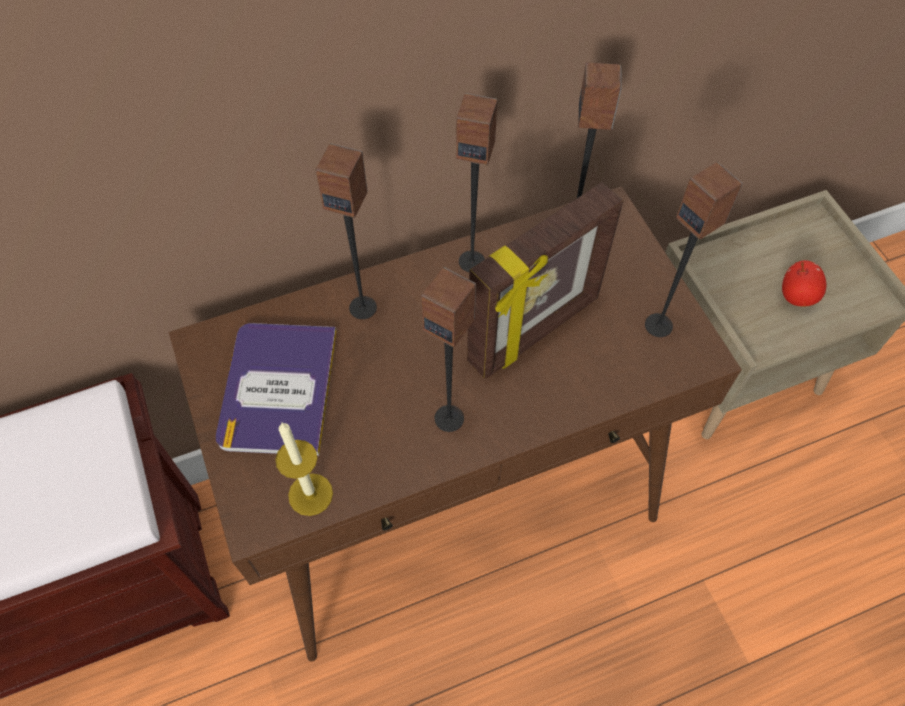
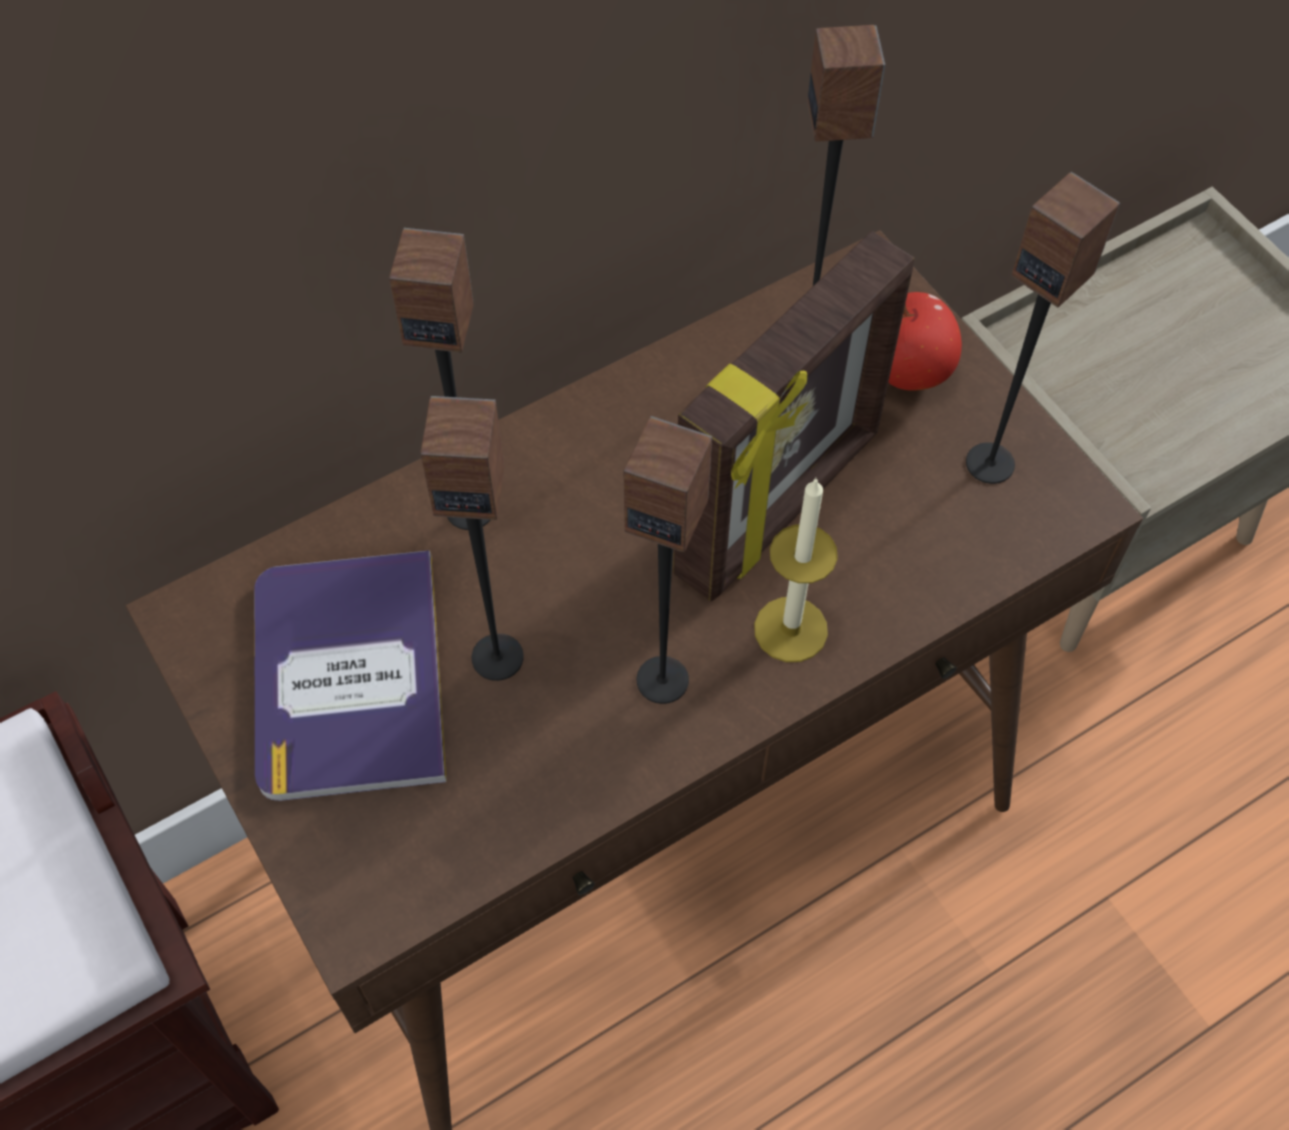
camera: 10 degrees left, 0 degrees up
candle [275,422,333,516] -> candle moved to [754,477,838,662]
speaker [456,93,498,272] -> speaker moved to [420,396,524,681]
apple [782,260,826,306] -> apple moved to [888,292,962,391]

